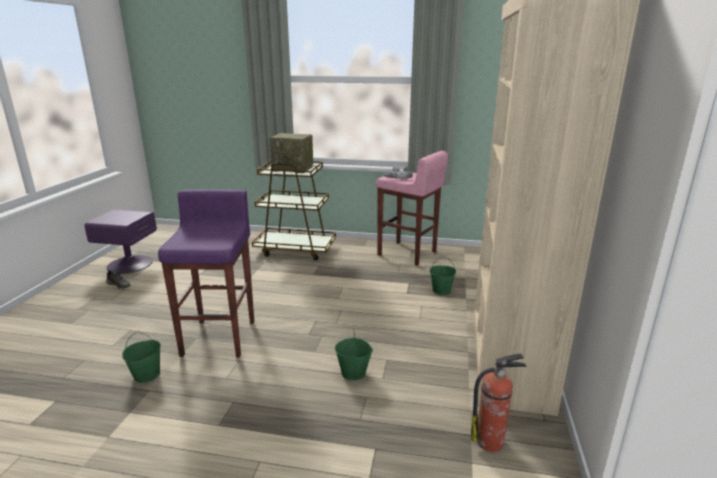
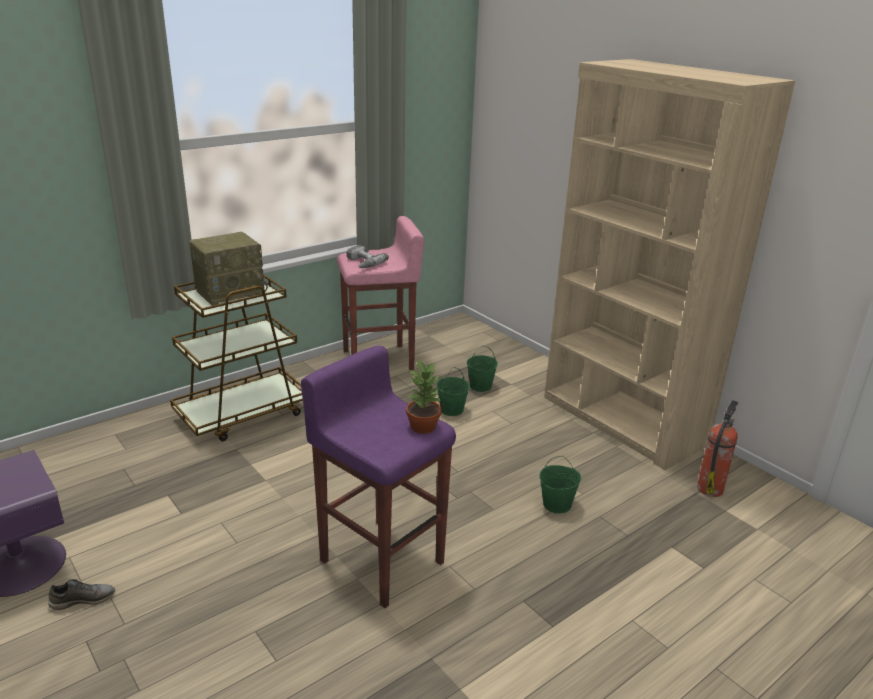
camera: 50 degrees left, 5 degrees up
green bucket [122,332,161,383] -> green bucket moved to [436,367,470,416]
none -> potted plant [406,360,442,434]

